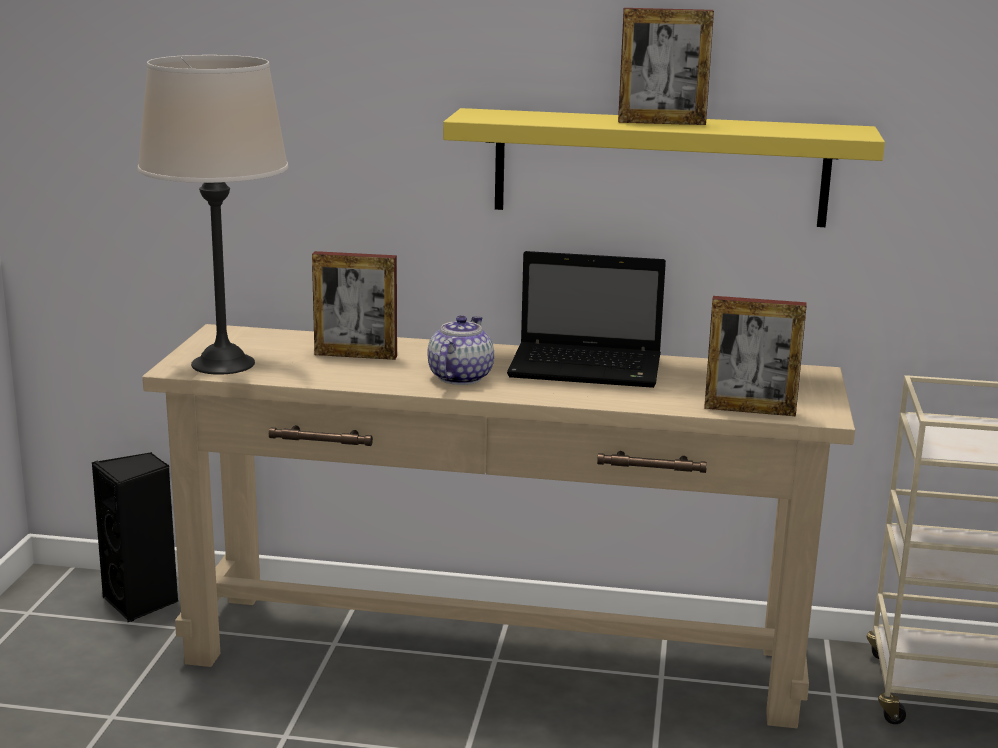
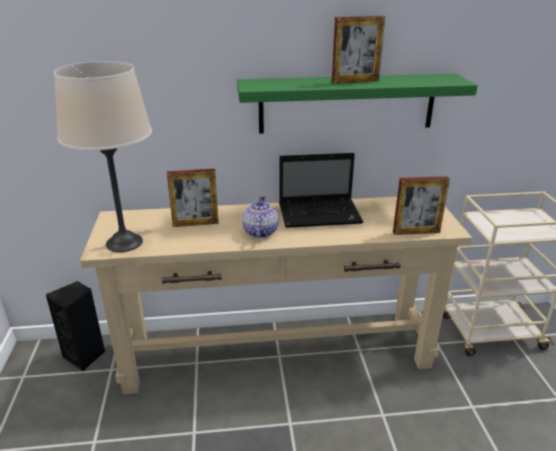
camera: 15 degrees left, 10 degrees up
yellow shelf [443,108,885,227] -> green shelf [237,74,478,134]

